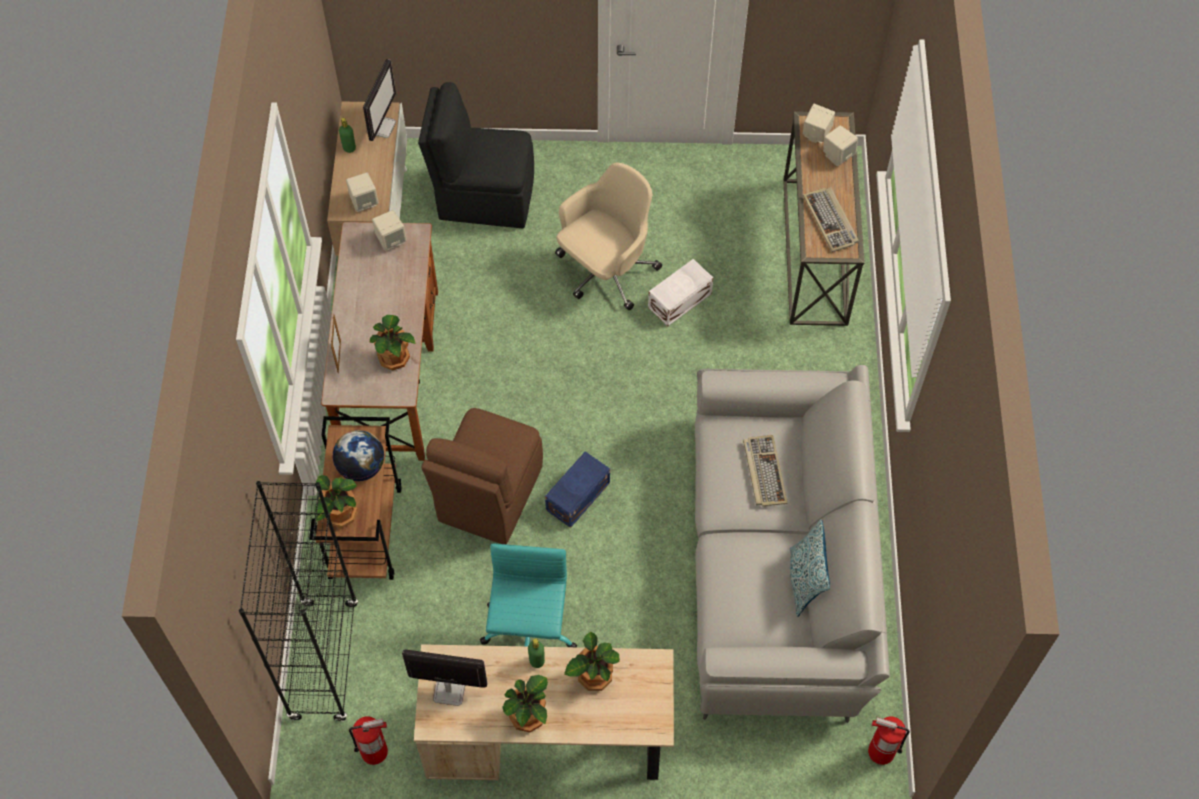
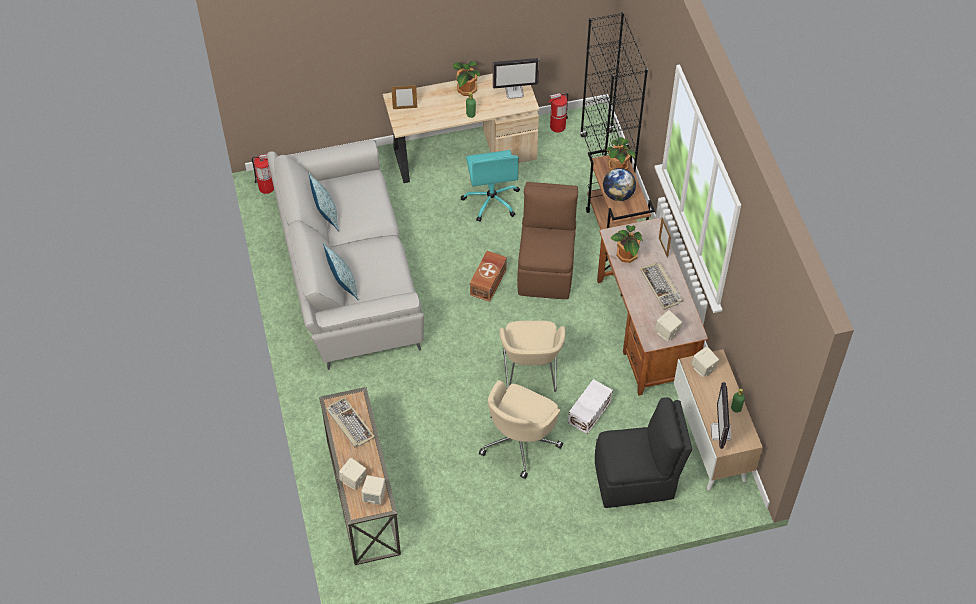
camera: 165 degrees right, 5 degrees down
blue storage box [545,451,610,528] -> brown storage box [470,251,507,302]
potted plant [564,632,620,691] -> none
white storage box [648,259,713,326] -> white storage box moved to [568,379,613,434]
keyboard [743,435,788,506] -> keyboard moved to [640,262,683,310]
none -> pillow [323,243,359,300]
none -> picture frame [391,85,417,109]
none -> beige armchair [499,321,565,392]

